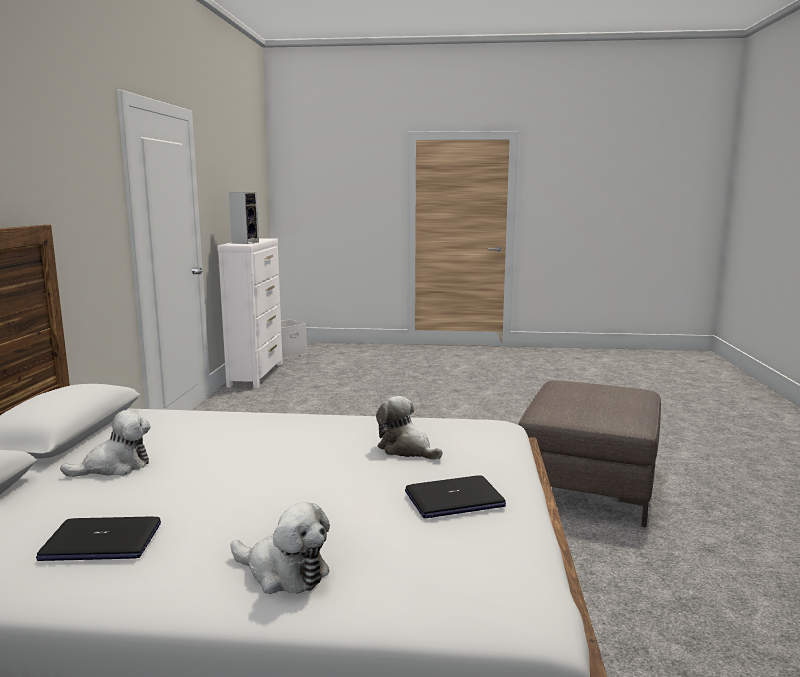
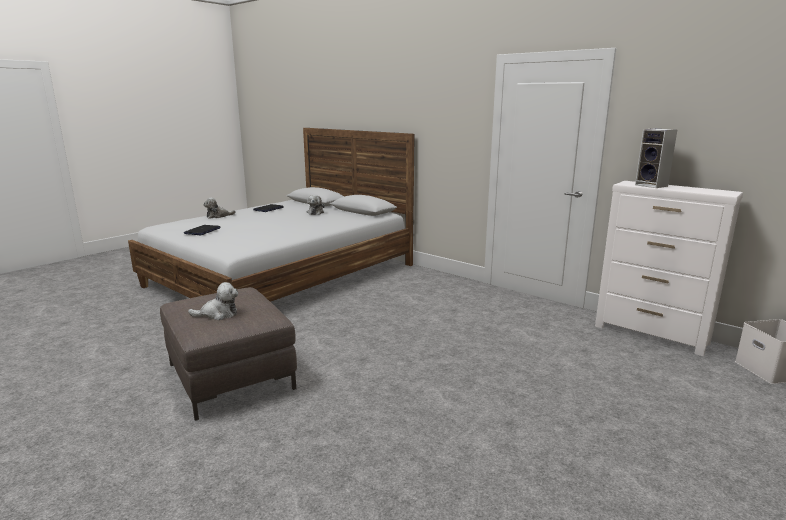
camera: 125 degrees right, 5 degrees up
plush toy [376,396,442,460] -> plush toy moved to [188,282,238,320]

